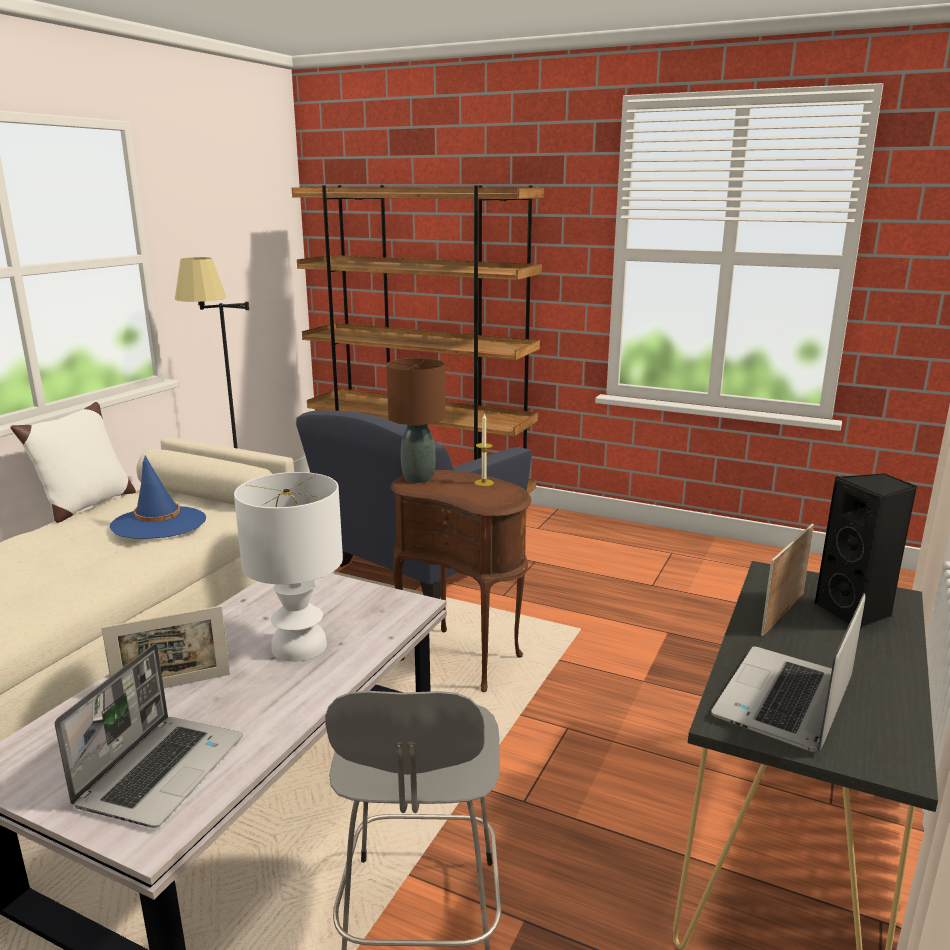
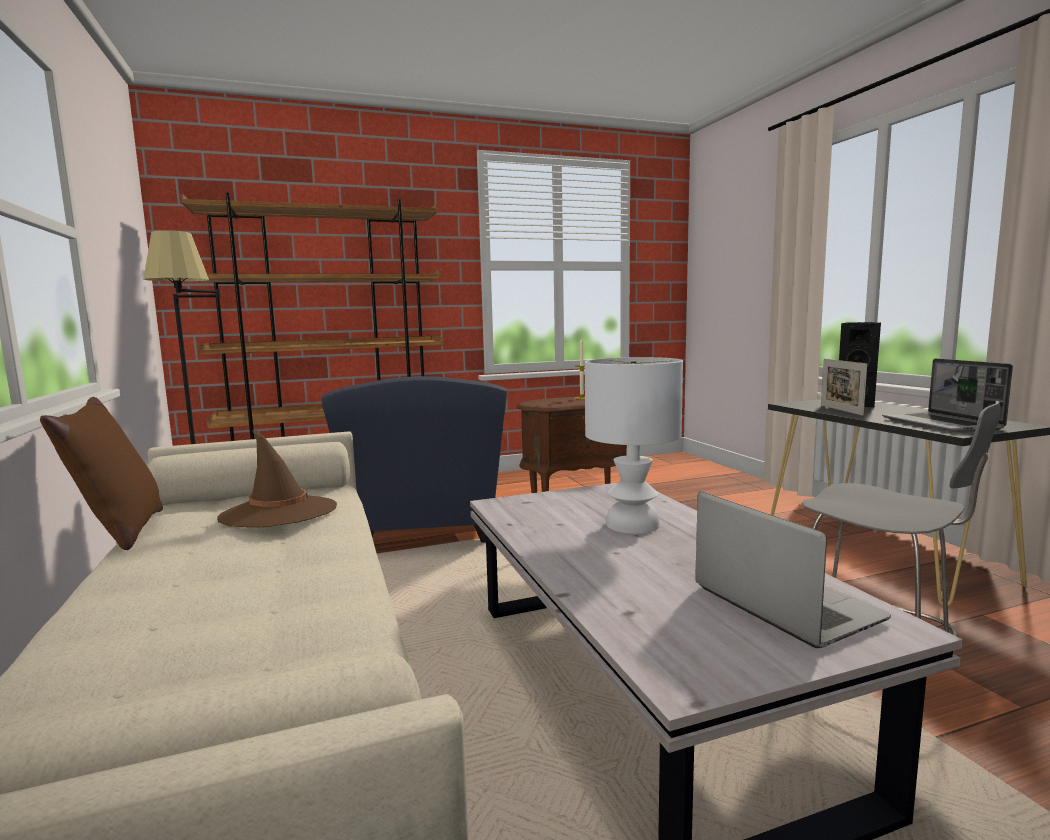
camera: 45 degrees left, 10 degrees down
white pillow [10,402,136,523] -> brown pillow [40,397,163,550]
picture frame [101,606,230,688] -> none
blue hat [110,455,206,539] -> brown hat [217,431,337,527]
brown table lamp [386,358,446,483] -> none

